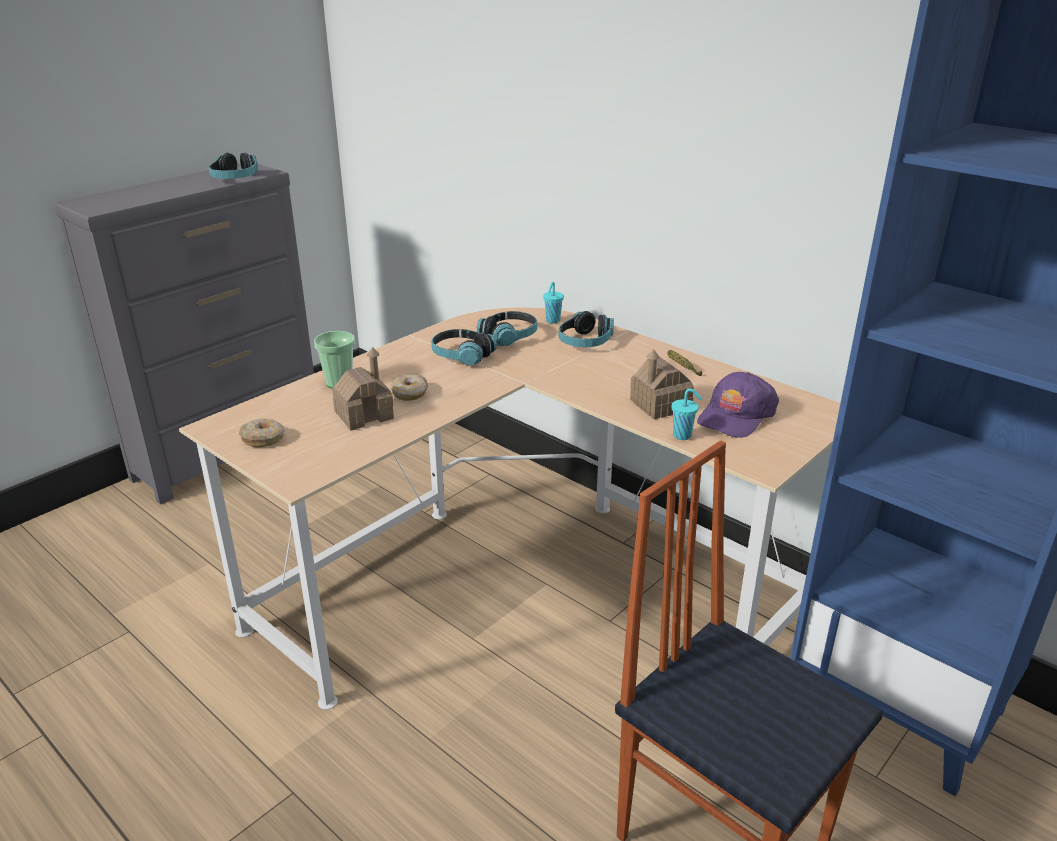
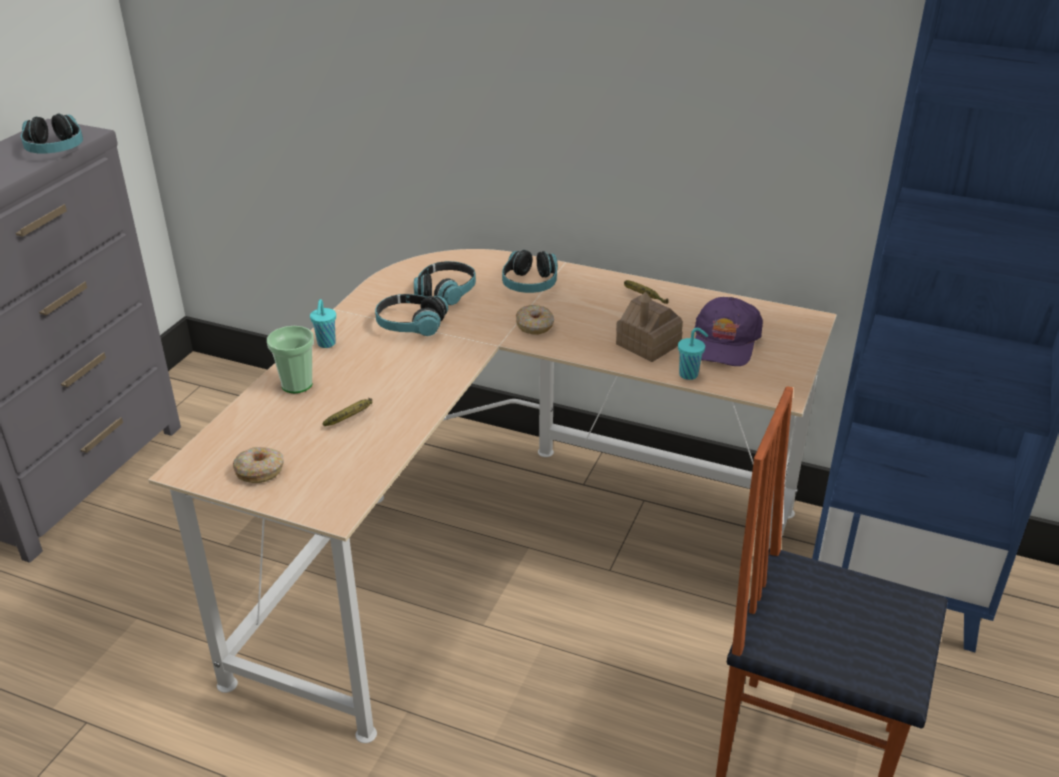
camera: 20 degrees left, 5 degrees up
toy house [332,347,394,431] -> banana [323,398,372,426]
donut [391,374,428,401] -> donut moved to [516,305,554,335]
turquoise cup [543,282,564,323] -> turquoise cup moved to [310,299,336,348]

